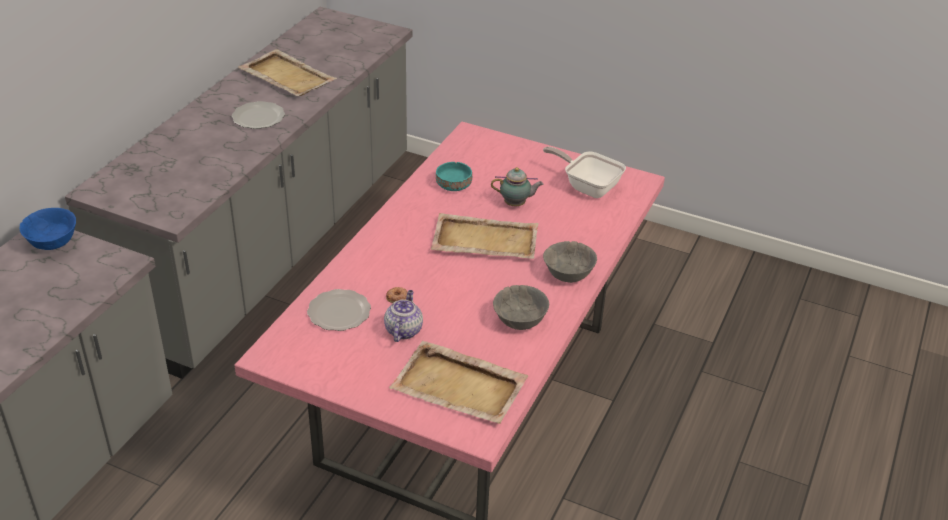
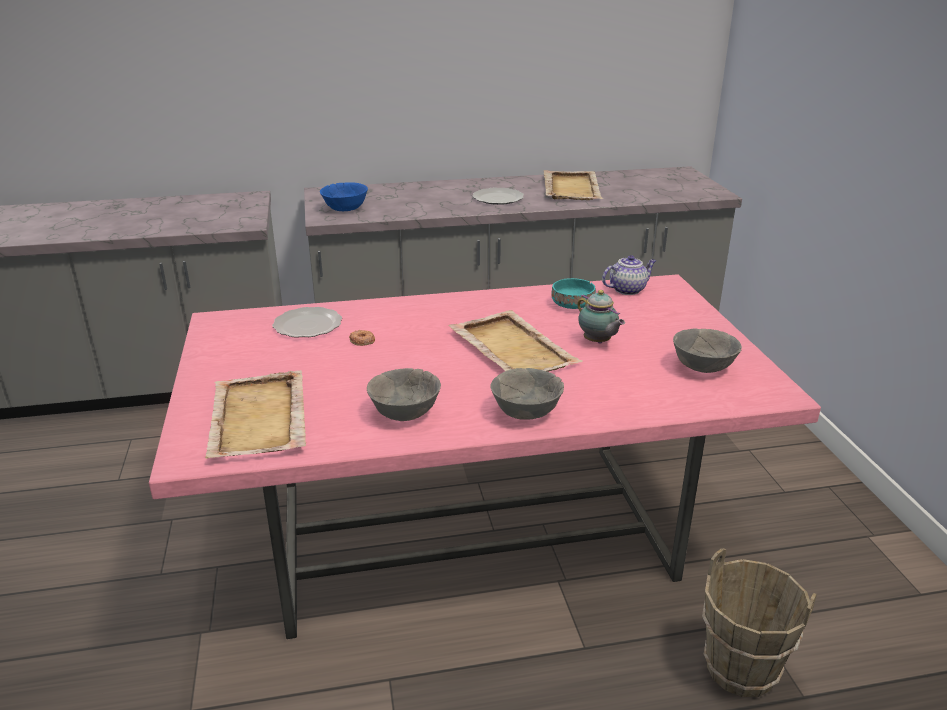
camera: 55 degrees right, 10 degrees down
blue bowl [19,208,76,250] -> blue bowl moved to [320,182,368,211]
teapot [384,290,423,342] -> teapot moved to [602,255,656,295]
frying pan [543,147,626,198] -> grey bowl [673,329,742,373]
none -> brown bucket [702,548,817,697]

